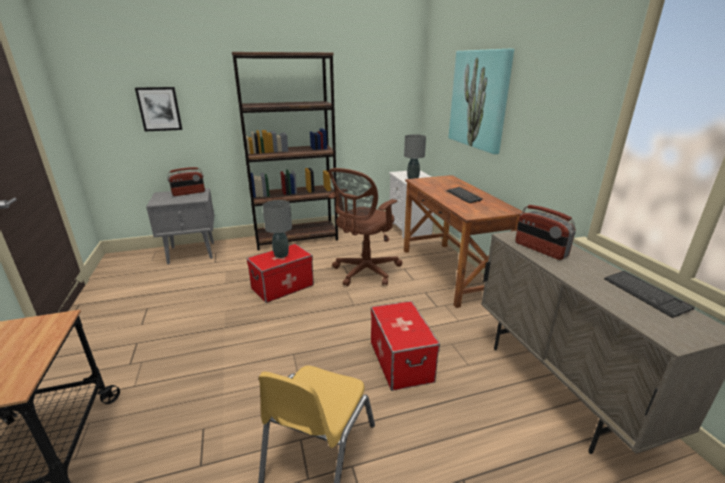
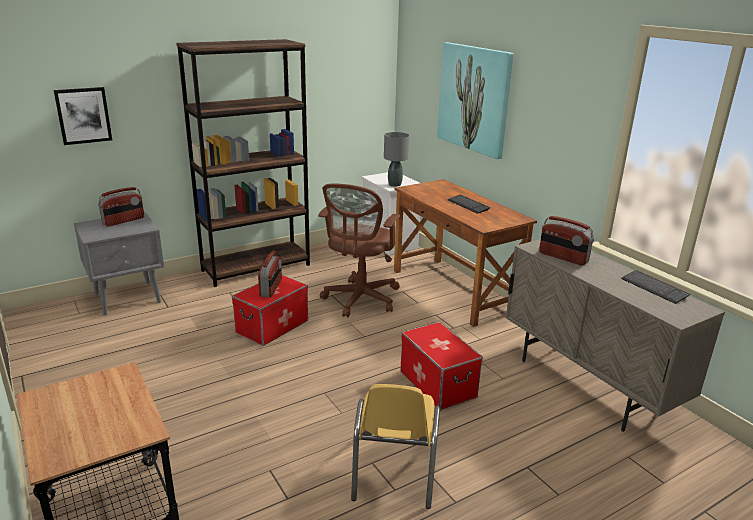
camera: 15 degrees left, 0 degrees up
grey table lamp [263,200,292,258] -> radio [258,251,282,298]

